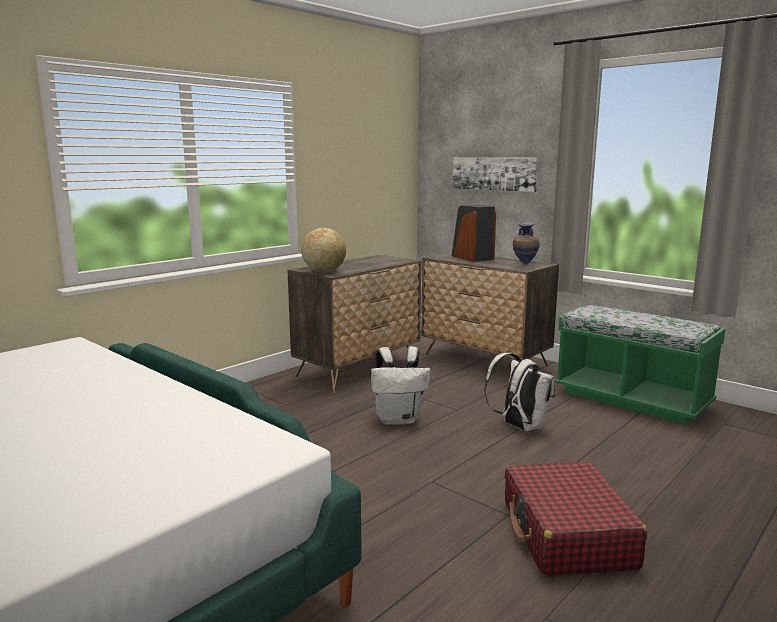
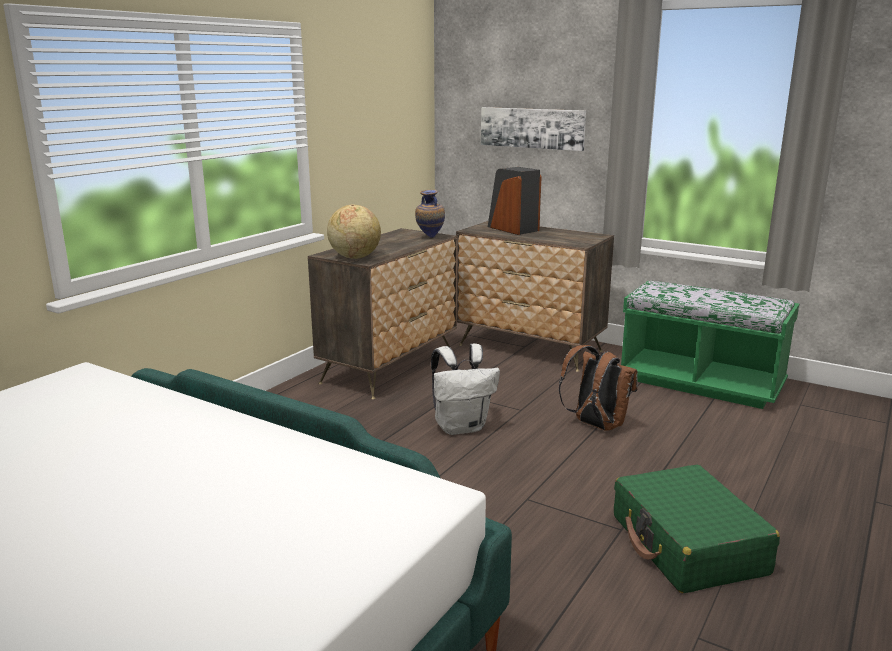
camera: 10 degrees left, 5 degrees up
white backpack [484,353,555,431] -> brown backpack [559,345,638,431]
red suitcase [505,461,647,576] -> green suitcase [614,465,780,593]
vase [513,223,539,264] -> vase moved to [415,190,445,238]

